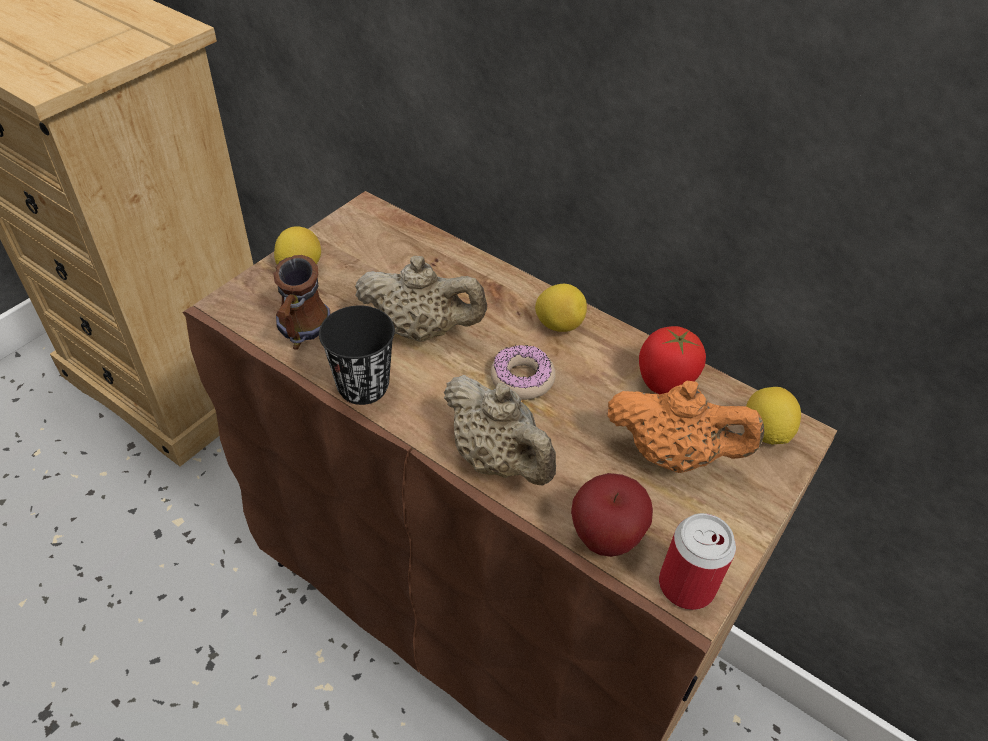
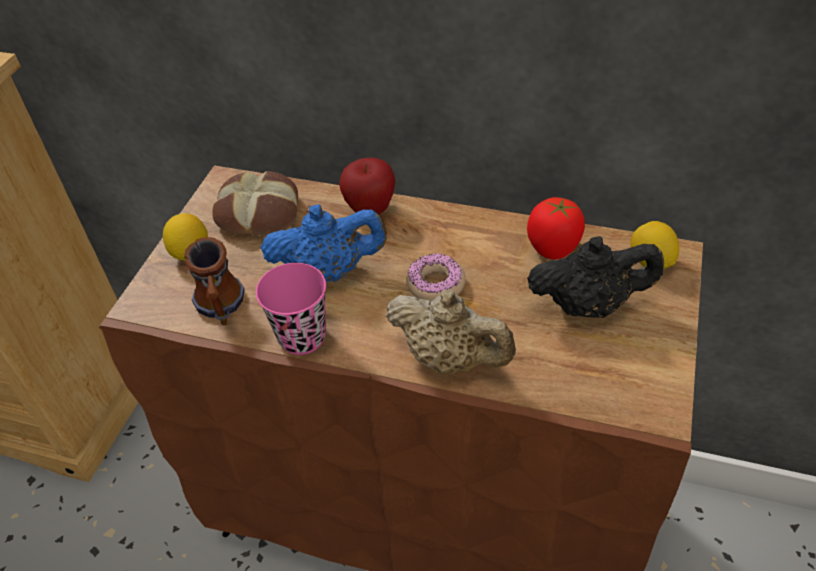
camera: 15 degrees left, 0 degrees up
black cup [319,305,395,405] -> pink cup [256,263,326,355]
beige teapot [355,256,487,342] -> blue teapot [260,204,387,282]
lemon [535,284,587,332] -> none
apple [571,473,653,557] -> apple moved to [339,158,395,214]
orange teapot [608,380,764,473] -> black teapot [527,236,664,318]
can [659,513,736,610] -> none
none -> bread [212,171,298,236]

